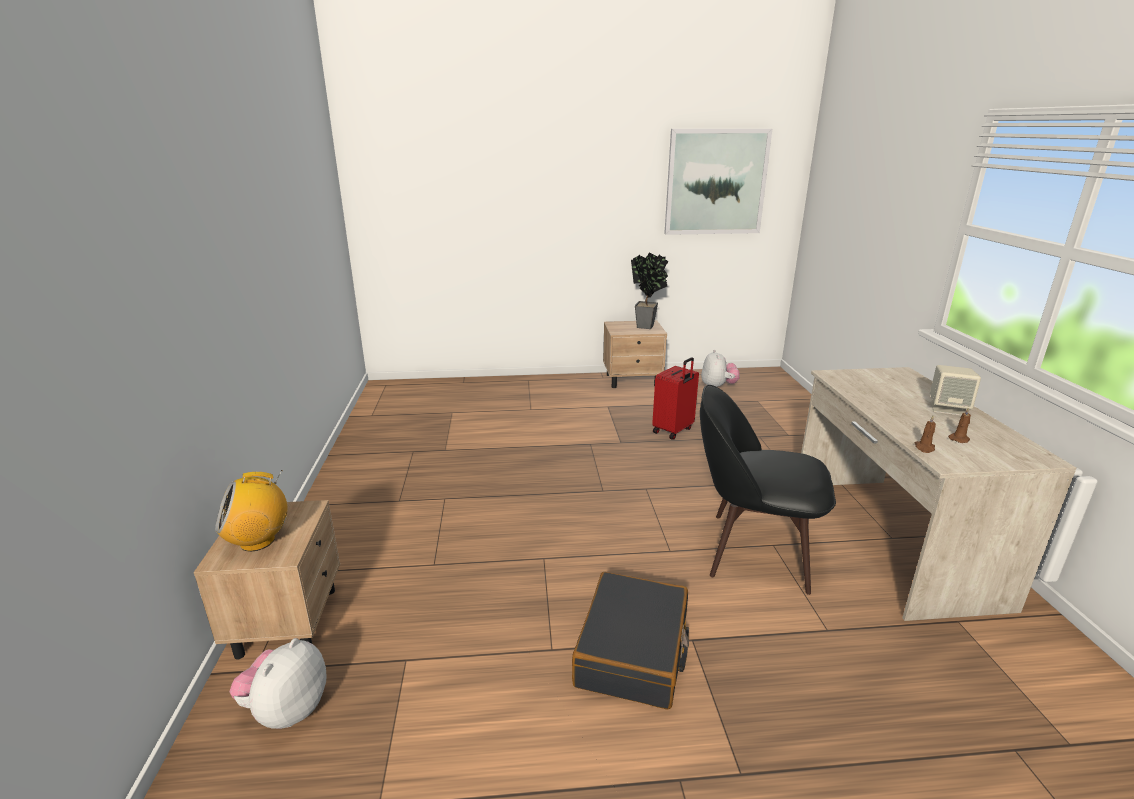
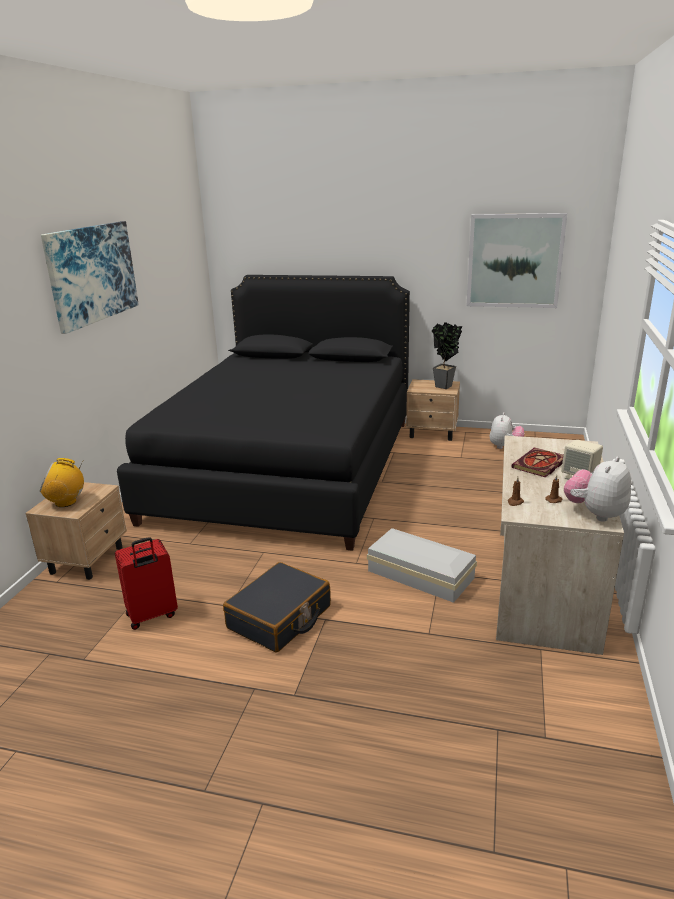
camera: 20 degrees right, 0 degrees up
plush toy [230,638,326,729] -> plush toy moved to [564,457,631,522]
red suitcase [652,357,699,440] -> red suitcase moved to [115,537,178,630]
black chair [700,385,836,595] -> white storage box [367,528,477,603]
none -> picture [41,221,139,334]
none -> black bed [117,275,410,551]
none -> book [511,448,564,477]

